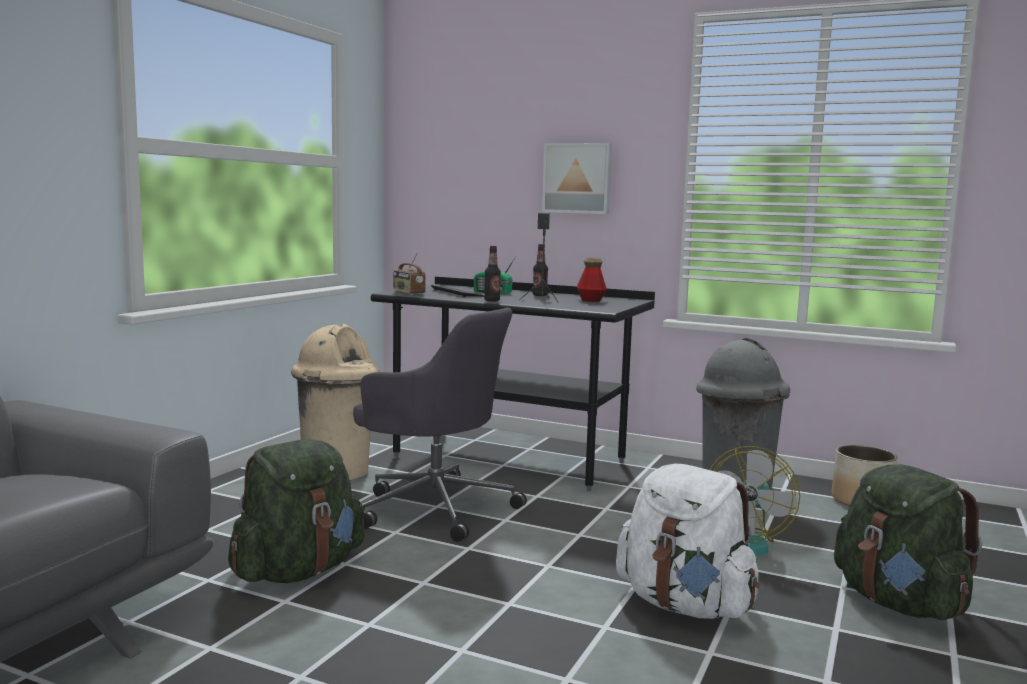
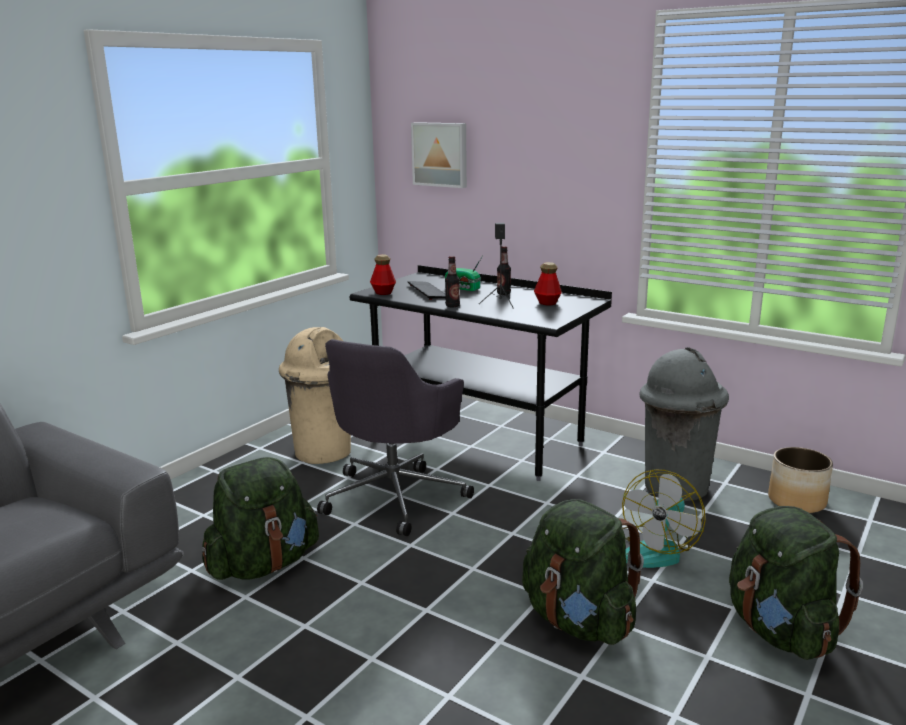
camera: 10 degrees right, 10 degrees up
grey office chair [353,308,527,542] -> grey office chair turned 75 degrees clockwise [317,339,474,536]
radio [393,252,426,295] -> bottle [370,254,396,295]
picture [542,143,612,214] -> picture moved to [411,122,467,188]
white backpack [616,464,759,619] -> green backpack [522,499,644,645]

